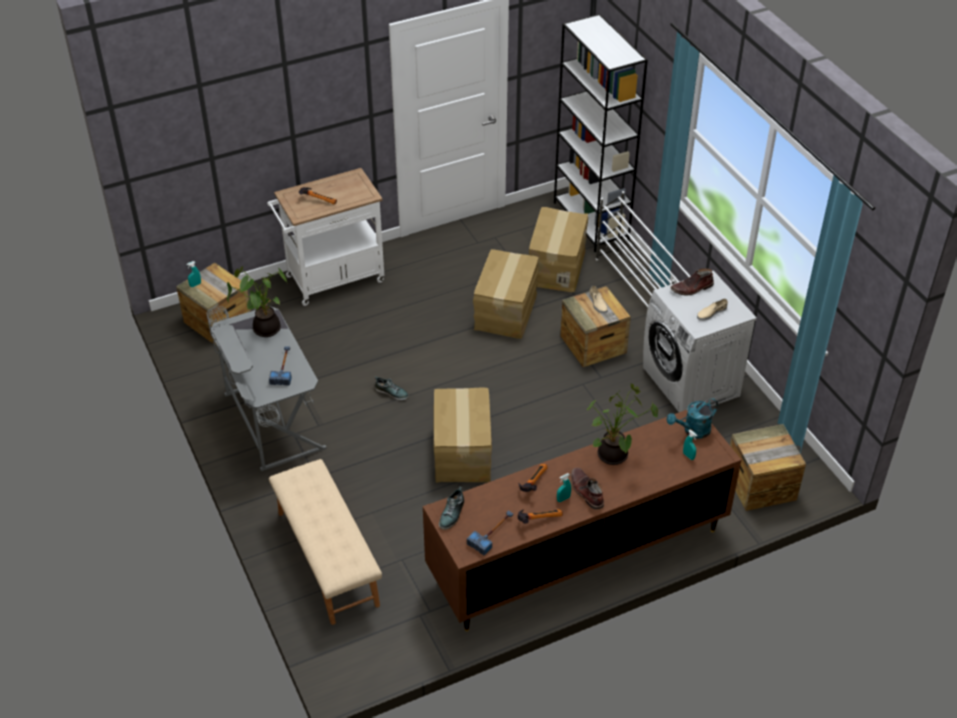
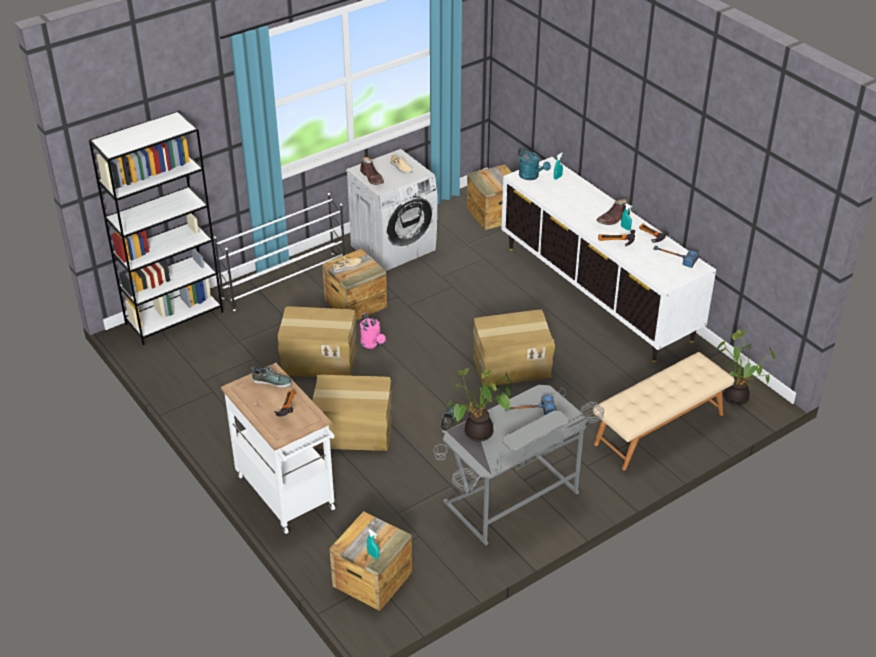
camera: 100 degrees left, 5 degrees down
brown cabinet [423,410,741,631] -> white cabinet [501,157,716,362]
shoe [439,487,464,530] -> shoe moved to [251,366,292,388]
cardboard box [529,207,588,292] -> cardboard box moved to [312,375,392,451]
potted plant [587,383,658,465] -> potted plant moved to [715,329,776,406]
none -> pink watering can [360,313,386,349]

